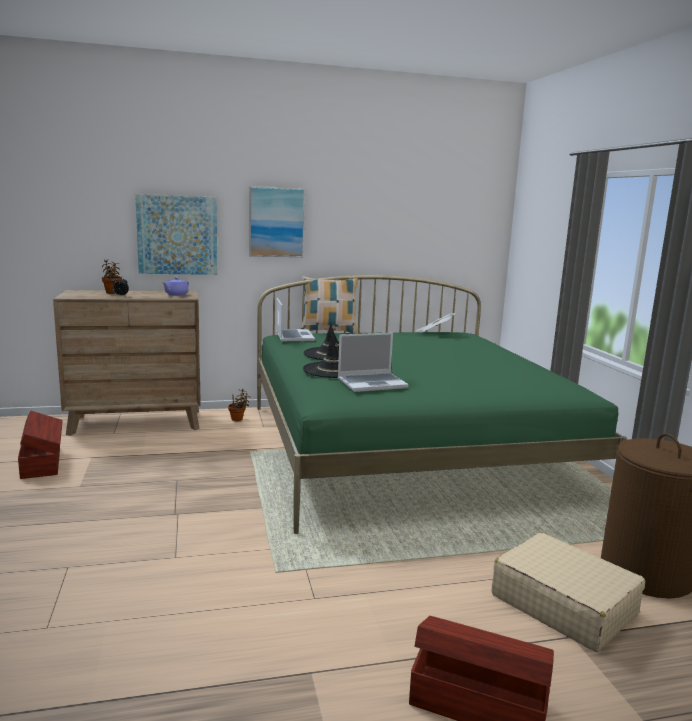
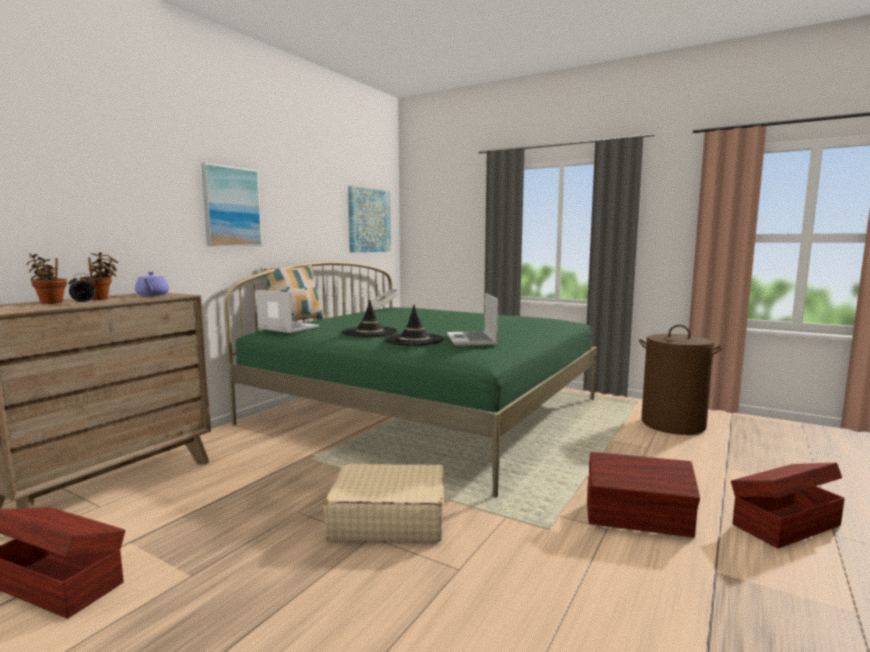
camera: 45 degrees left, 5 degrees down
picture [135,194,217,275] -> picture moved to [348,186,391,252]
potted plant [228,389,251,421] -> potted plant moved to [80,253,118,300]
laptop [338,332,408,392] -> laptop turned 150 degrees clockwise [447,293,498,346]
beige suitcase [491,532,645,652] -> beige suitcase moved to [324,464,444,542]
none -> brown storage box [587,452,700,537]

